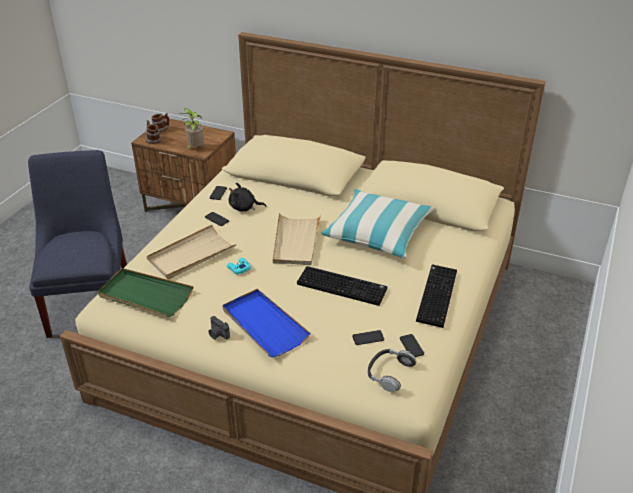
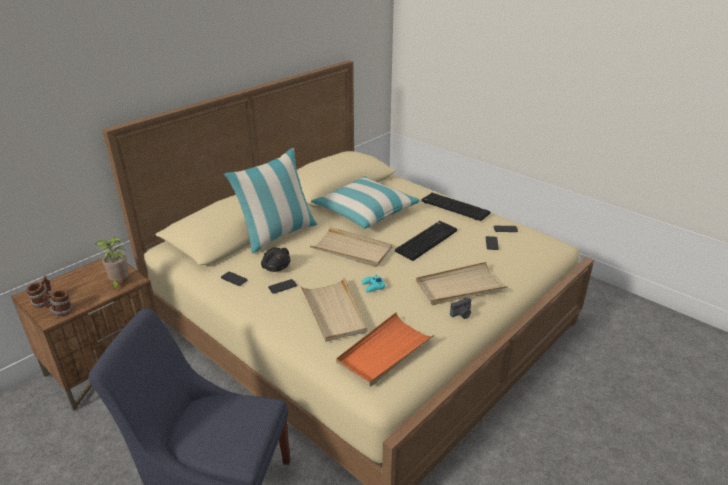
camera: 70 degrees left, 5 degrees down
green tray [98,268,194,317] -> orange tray [336,312,435,386]
blue tray [222,289,311,357] -> beige tray [416,262,508,305]
black plush toy [229,183,266,211] -> black plush toy turned 60 degrees counterclockwise [261,247,291,272]
headphones [368,349,416,392] -> none
none -> pillow [224,148,317,253]

